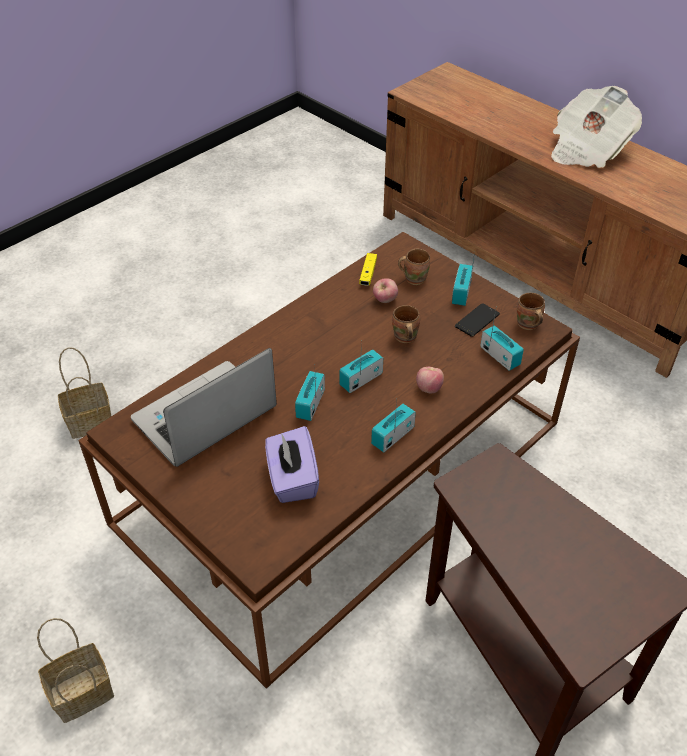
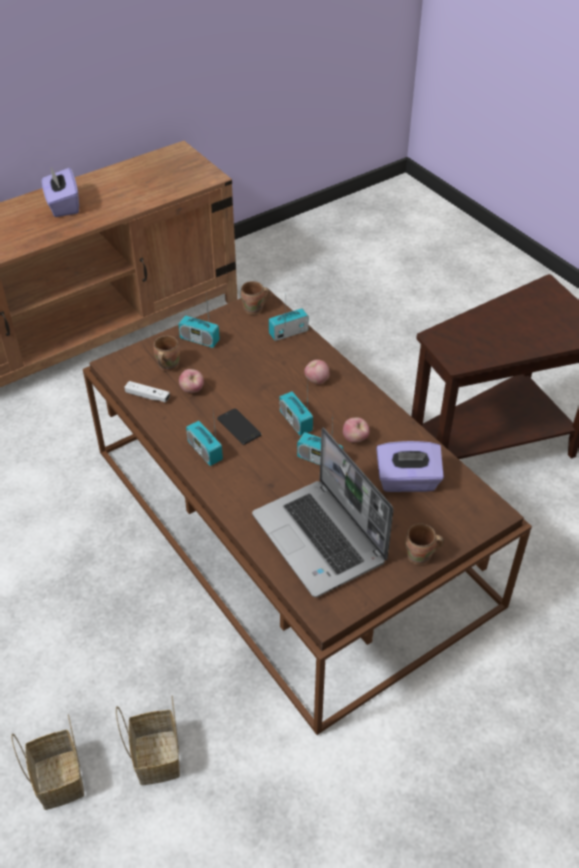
camera: 80 degrees left, 0 degrees up
basket [37,618,114,723] -> basket moved to [11,715,84,810]
yellow game controller [359,253,377,286] -> white game controller [124,381,170,402]
radio [371,401,416,452] -> radio moved to [186,410,223,466]
brown mug [392,305,420,343] -> brown mug moved to [405,524,444,565]
phone [455,303,500,337] -> phone moved to [217,408,261,445]
newspaper [551,86,642,168] -> purple tissue box [42,167,79,217]
none -> apple [343,417,369,443]

